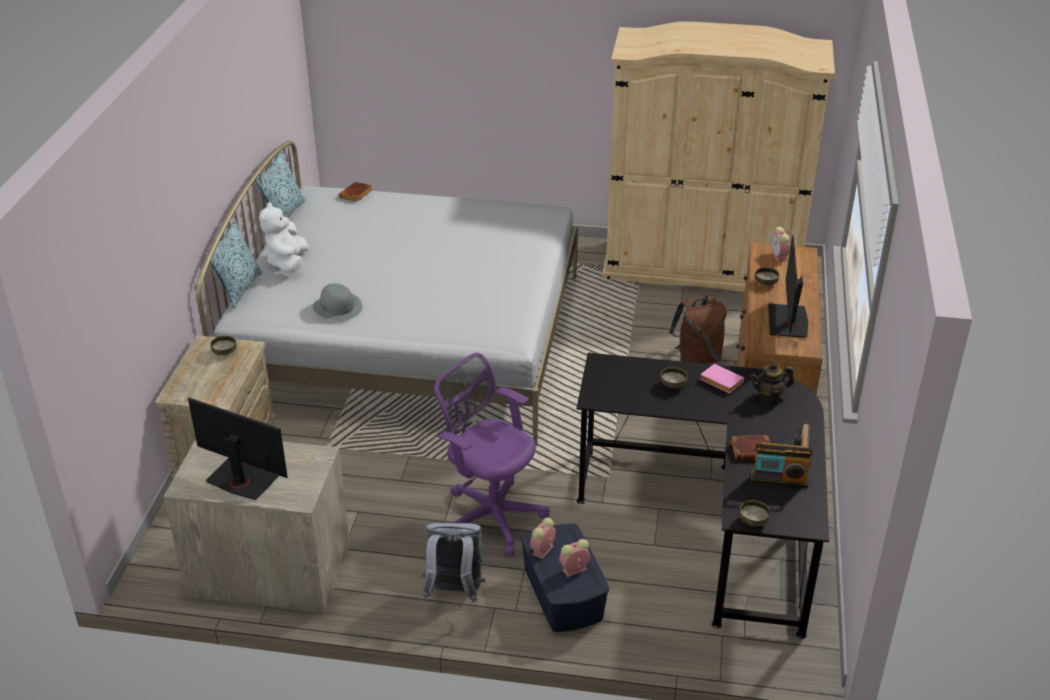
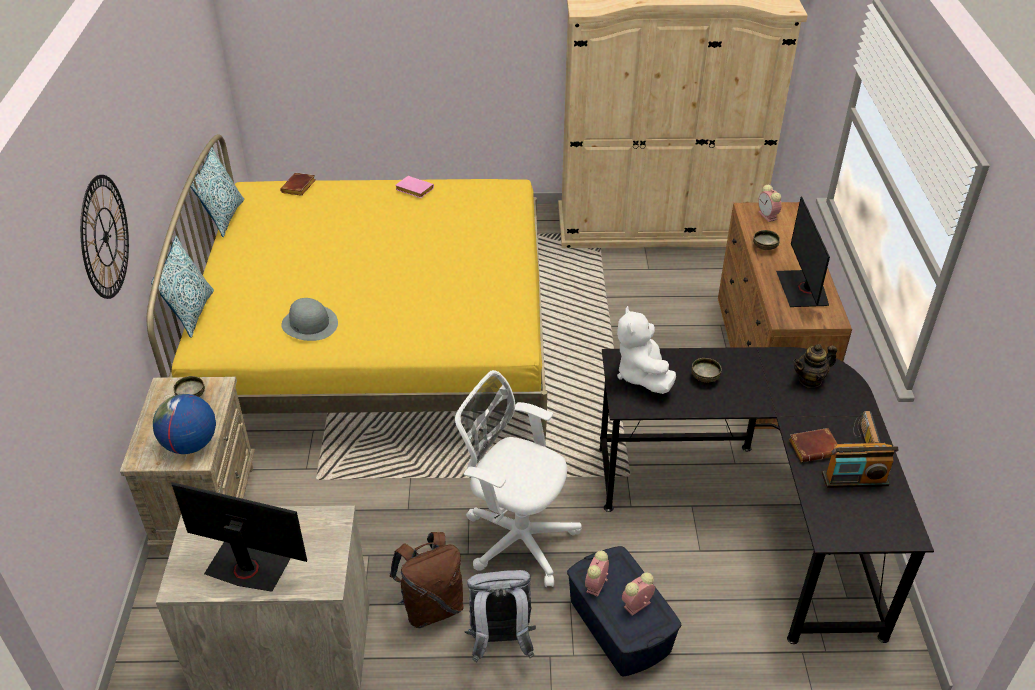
camera: 10 degrees left, 5 degrees up
white bed [197,141,578,446] -> yellow bed [147,134,547,441]
white plush toy [259,202,308,273] -> white plush toy moved to [617,306,676,394]
purple office chair [434,353,550,556] -> white office chair [455,370,582,587]
brown backpack [669,296,726,364] -> brown backpack moved to [390,532,463,628]
pink book [700,364,744,393] -> pink book moved to [395,176,434,198]
bowl [739,500,770,526] -> none
none -> wall clock [80,175,129,299]
none -> globe [153,394,216,454]

